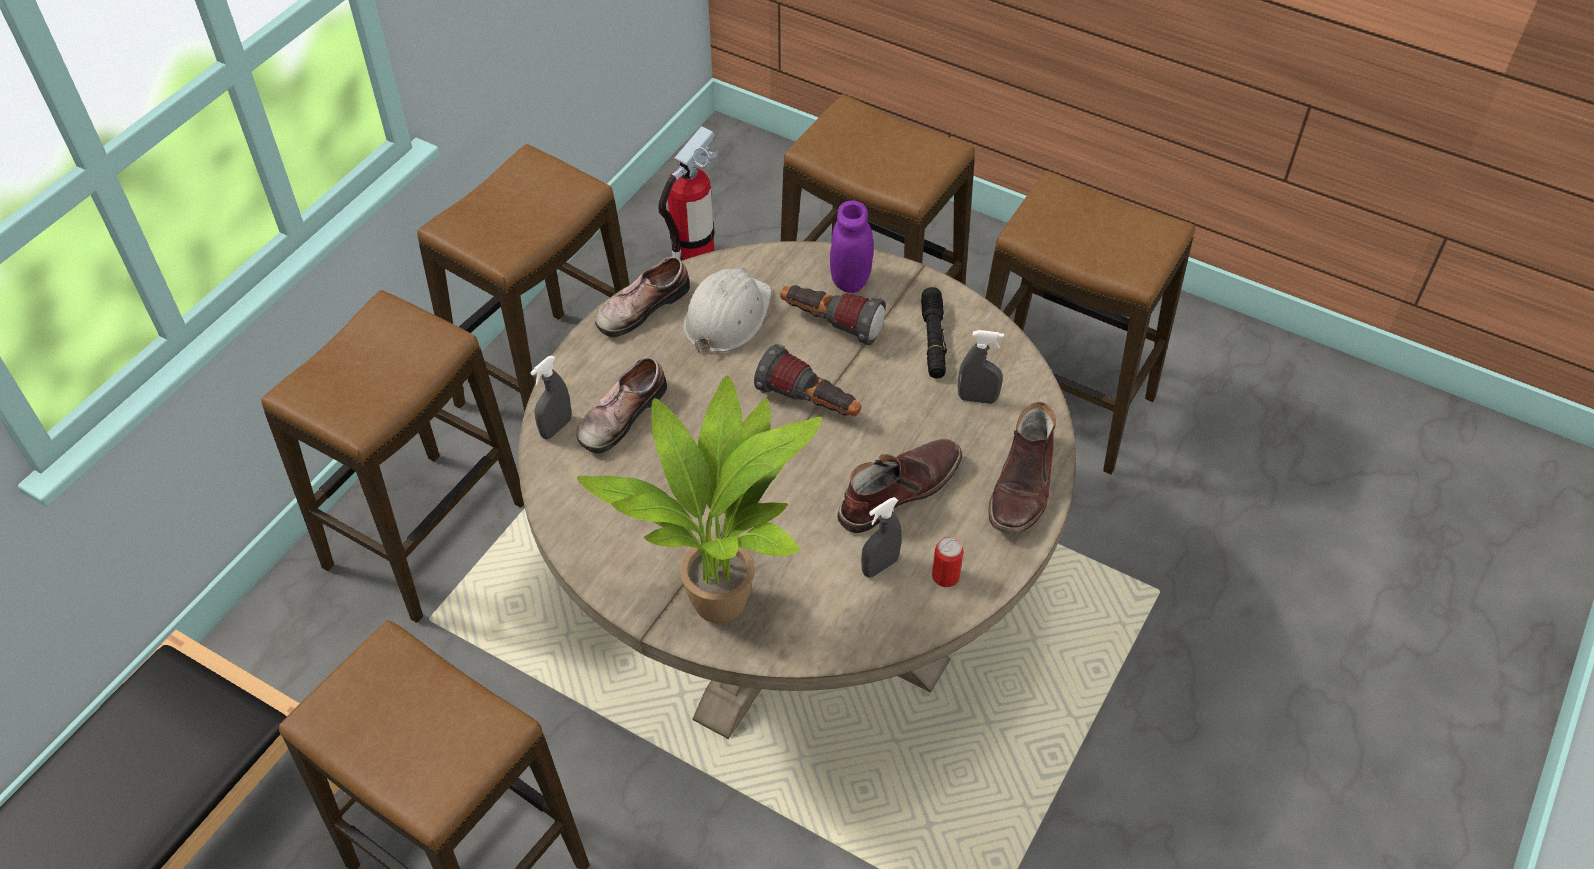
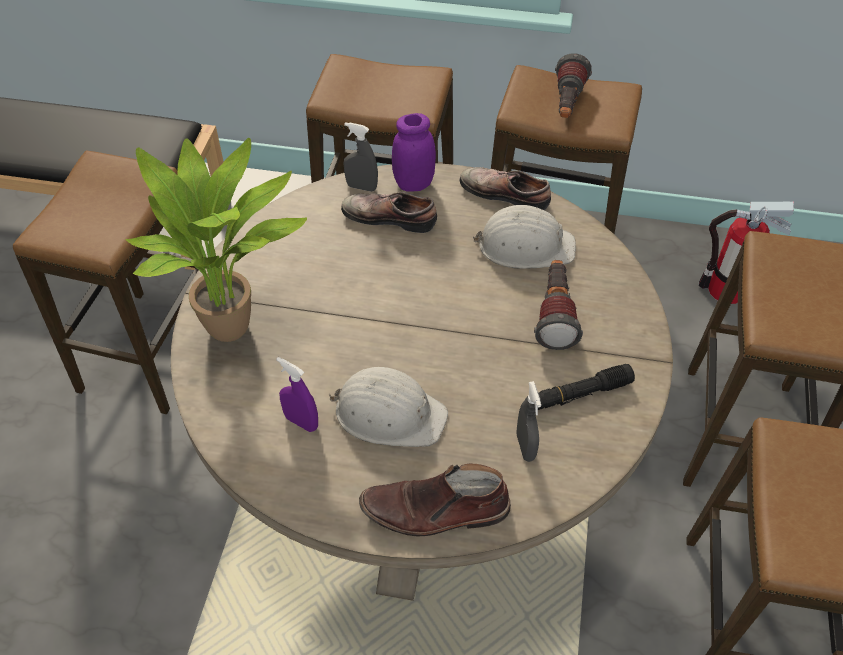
camera: 70 degrees right, 0 degrees up
flashlight [754,344,861,416] -> flashlight moved to [555,53,592,118]
purple jar [830,200,873,293] -> purple jar moved to [392,113,436,191]
brown boot [837,439,962,533] -> white hard hat [329,367,448,447]
grey spray bottle [861,497,902,577] -> purple spray bottle [276,357,318,432]
can [932,536,963,587] -> none

